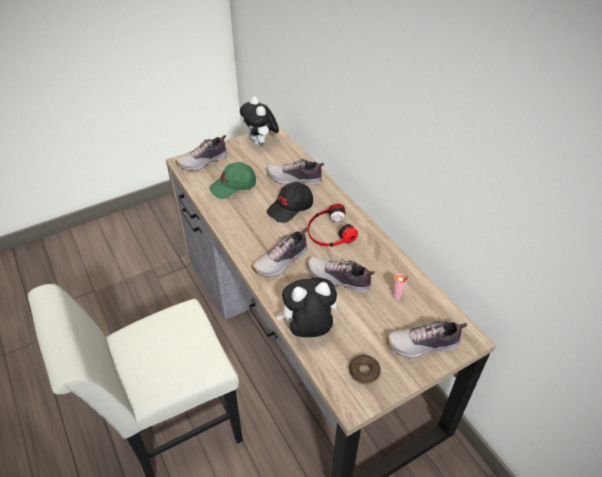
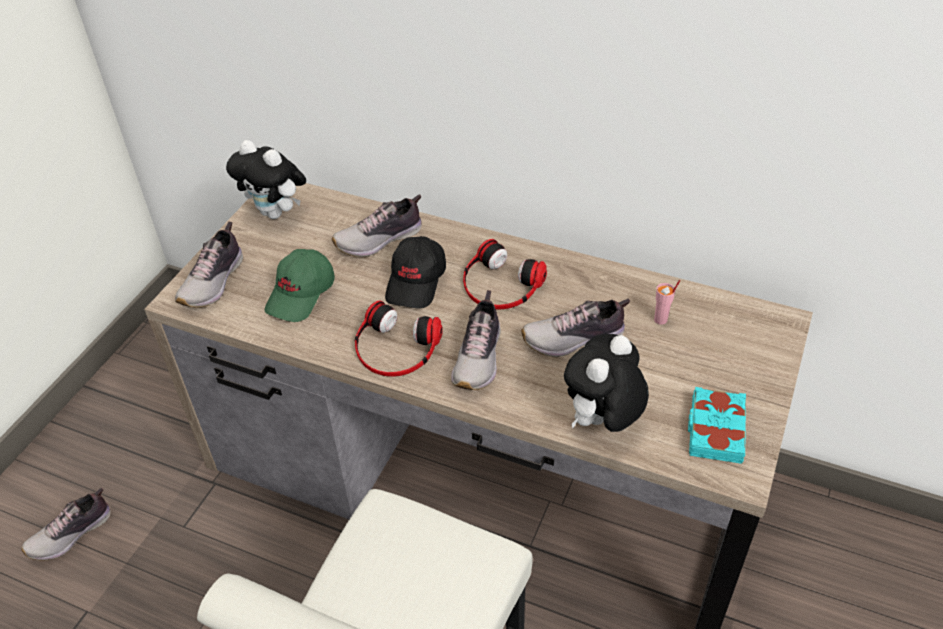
camera: 35 degrees left, 0 degrees up
donut [349,355,381,384] -> turquoise book [688,387,746,464]
shoe [387,321,467,358] -> shoe moved to [21,488,111,560]
none -> headphones [355,300,443,377]

